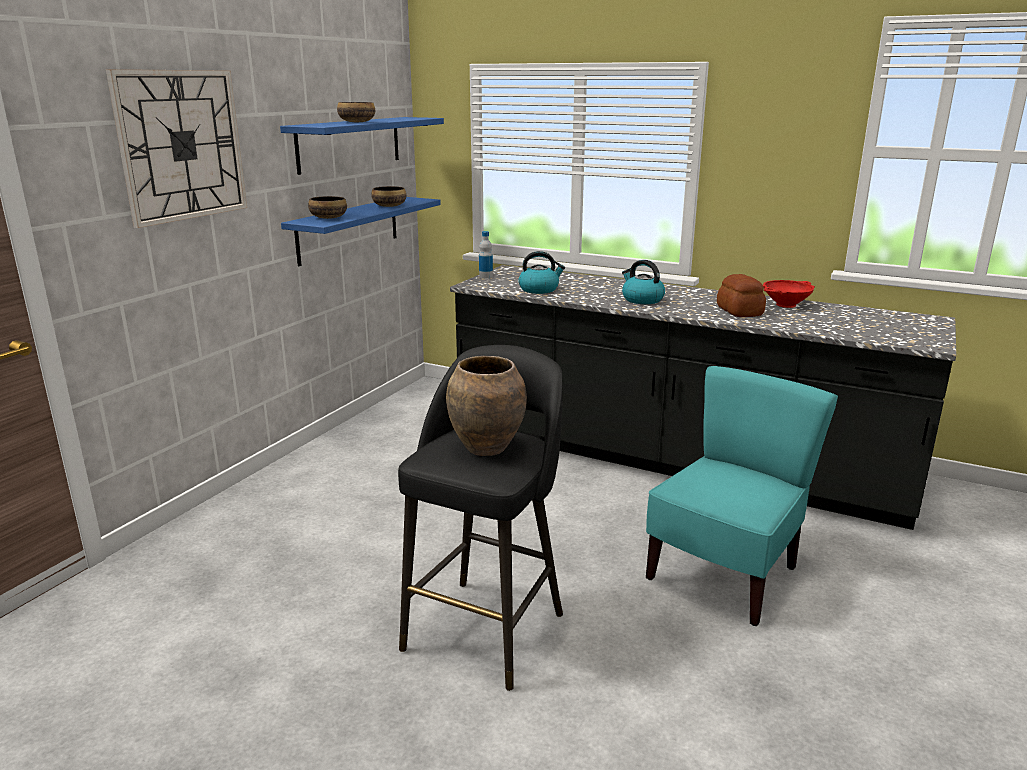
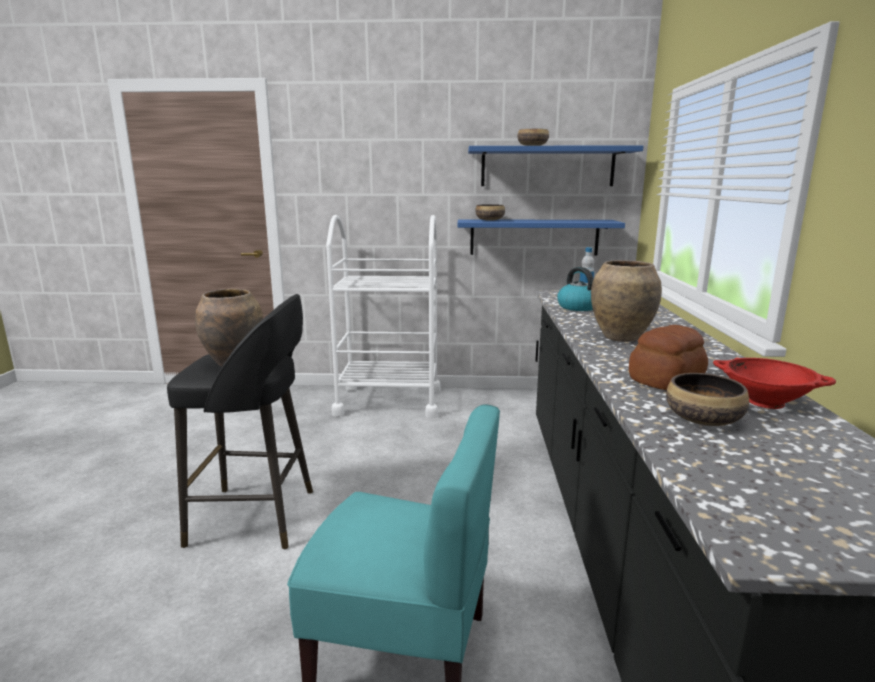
camera: 65 degrees right, 5 degrees down
wall clock [106,69,247,228] -> none
bowl [371,186,406,207] -> bowl moved to [666,373,749,426]
kettle [622,260,665,304] -> brown vase [591,260,662,342]
none -> white cart [326,215,441,418]

